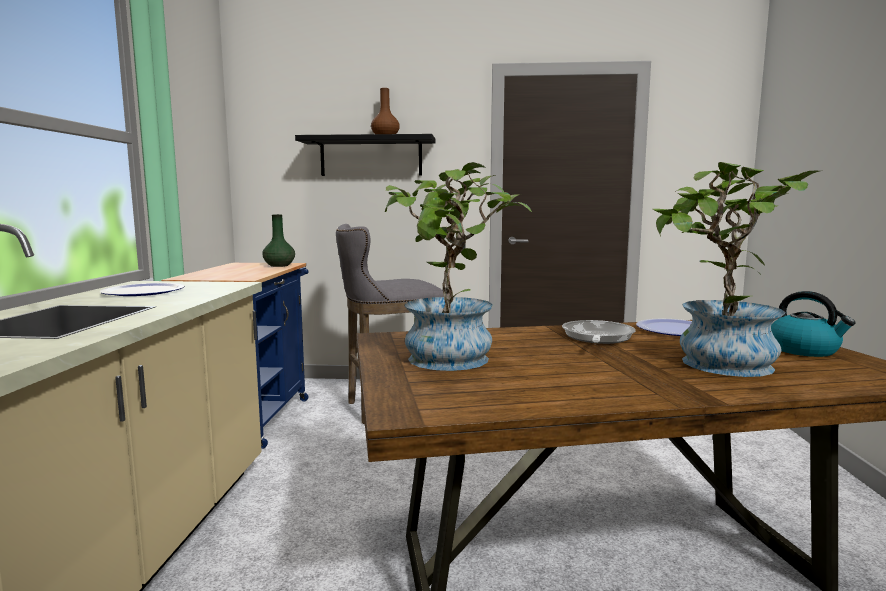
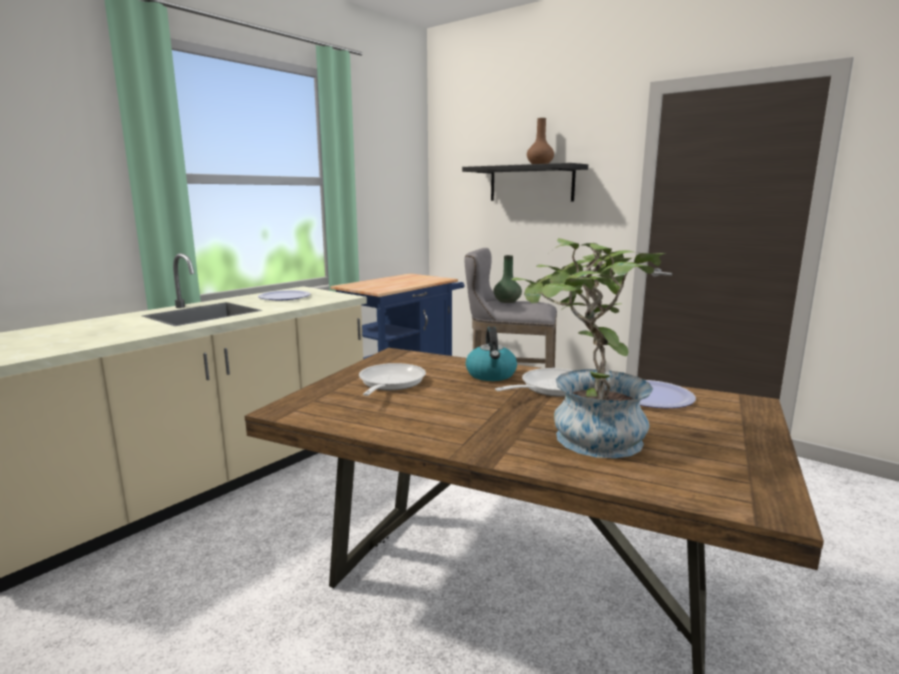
camera: 35 degrees right, 5 degrees up
green vase [262,214,295,267] -> green vase moved to [493,255,522,303]
potted plant [385,162,532,371] -> frying pan [359,363,426,396]
kettle [771,291,855,357] -> kettle moved to [466,327,517,381]

